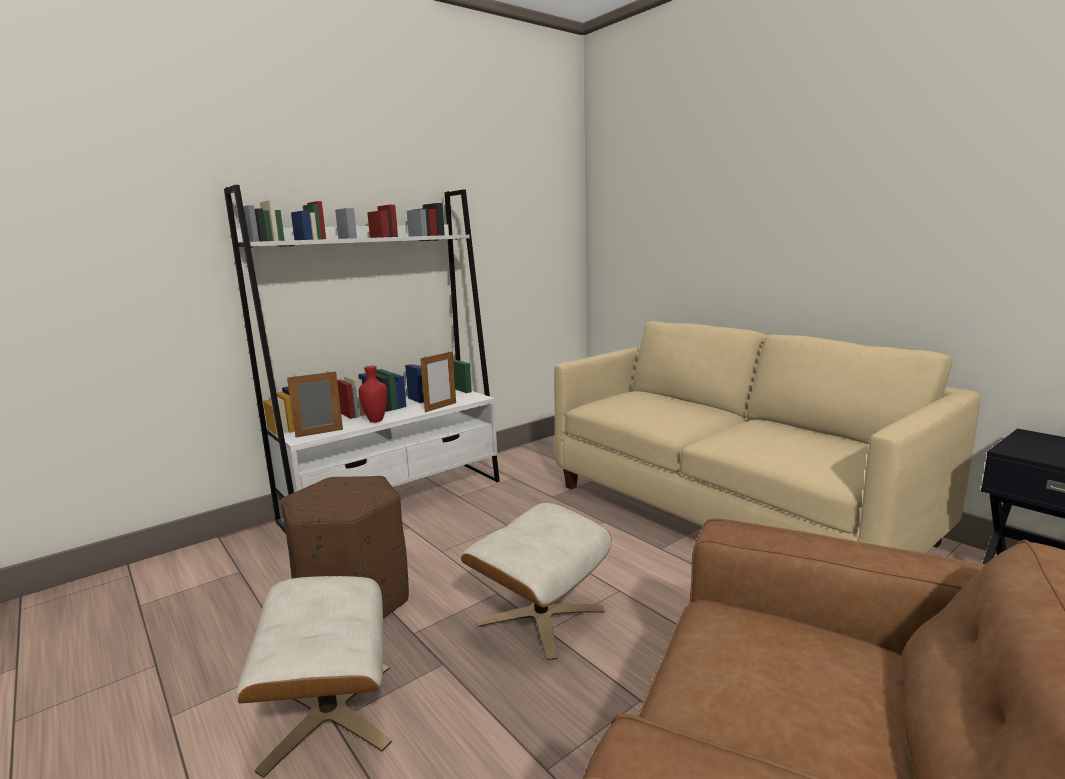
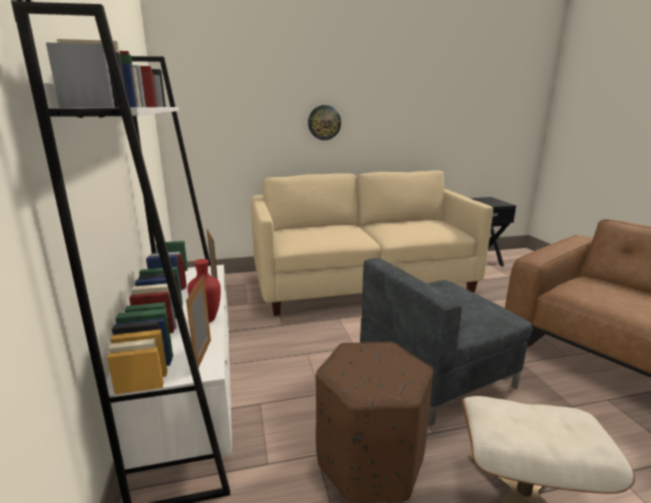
camera: 65 degrees left, 5 degrees up
beige ottoman [461,503,612,661] -> grey armchair [360,258,532,425]
none -> wall clock [308,105,341,140]

